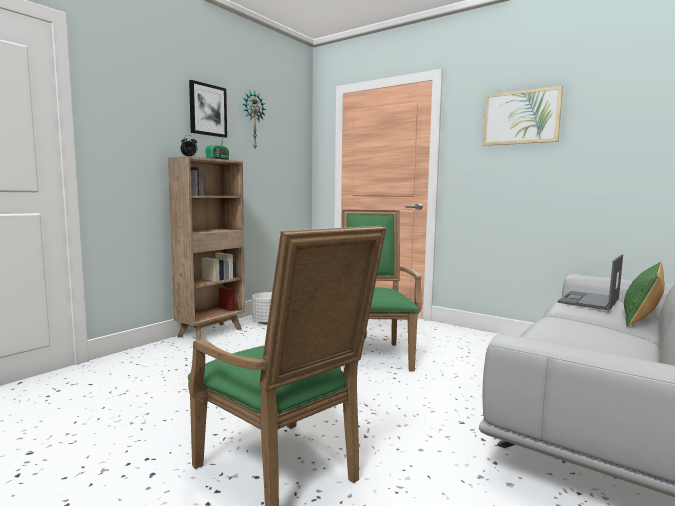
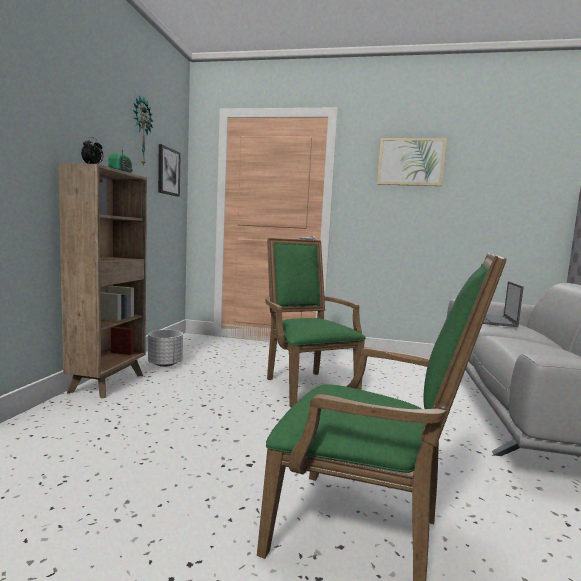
camera: 25 degrees left, 0 degrees up
picture [189,80,227,138] -> picture moved to [158,144,181,197]
green pillow [624,262,665,327] -> none

